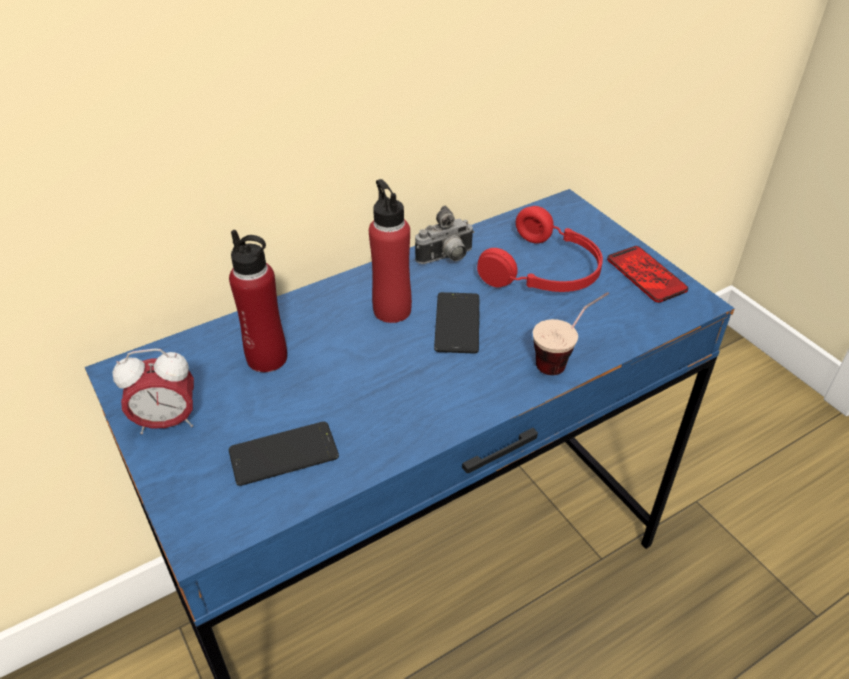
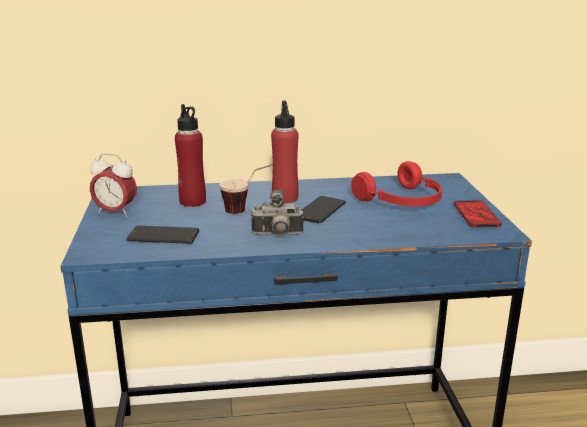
camera: 25 degrees right, 20 degrees down
camera [415,206,474,264] -> camera moved to [250,190,304,235]
cup [533,292,609,375] -> cup moved to [219,164,273,214]

